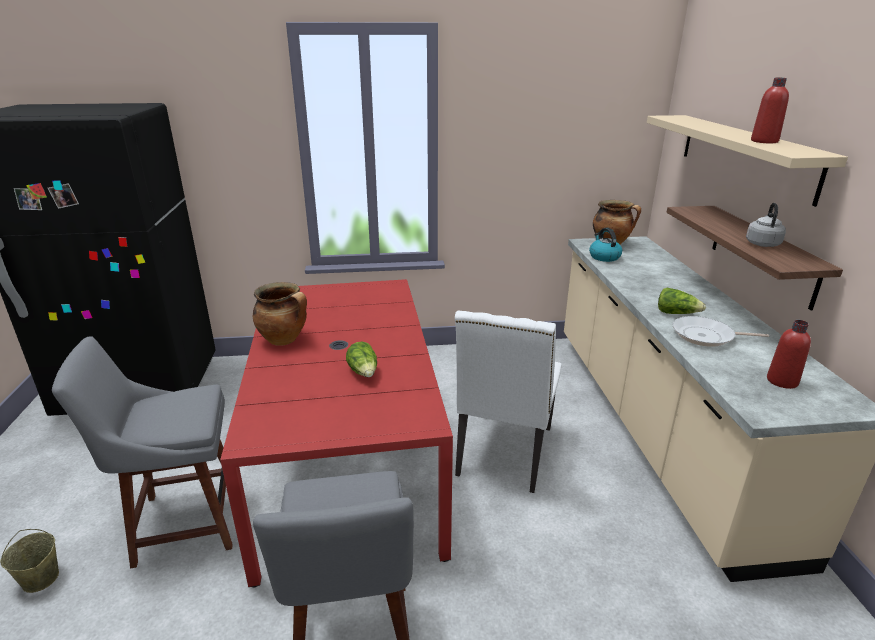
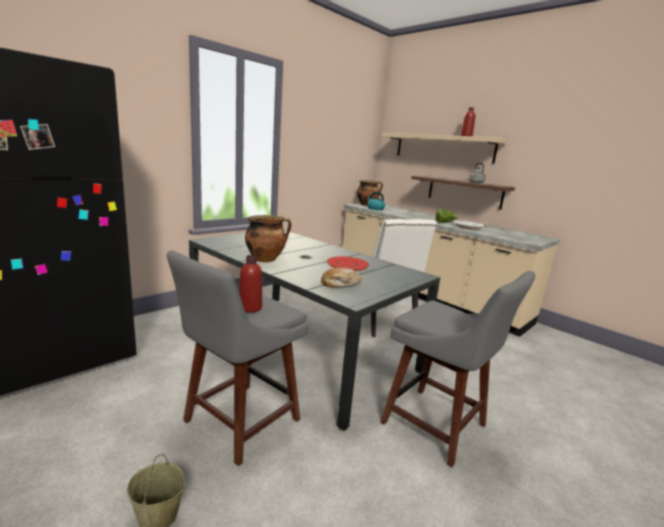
camera: 40 degrees left, 10 degrees down
red dining table [220,279,453,588] -> grey dining table [189,230,440,431]
lettuce [346,341,377,377] -> red plate [327,256,369,271]
red bottle [767,320,811,389] -> red bottle moved to [239,255,262,312]
none -> bread [321,268,362,288]

